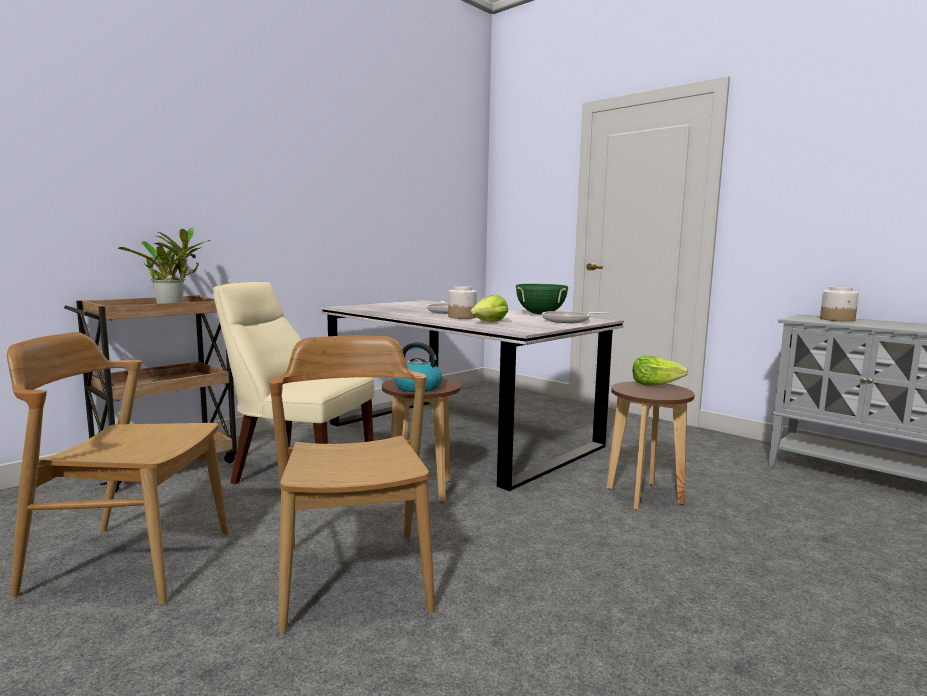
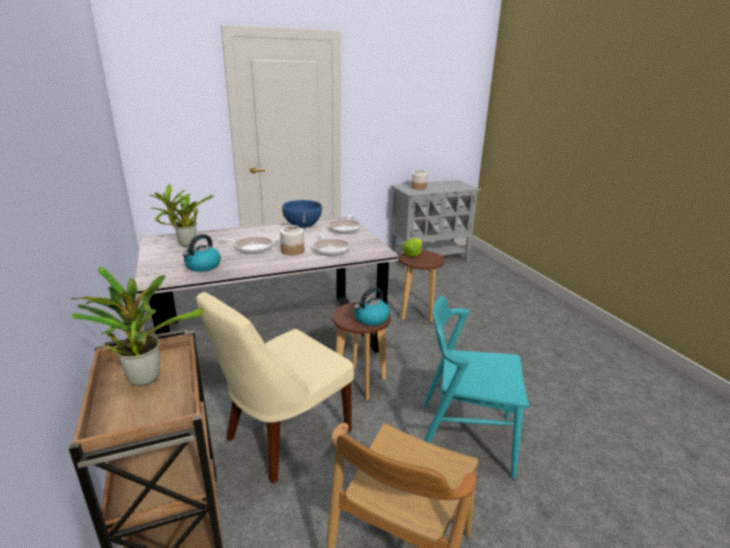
camera: 65 degrees left, 15 degrees up
brown chair [269,336,435,634] -> turquoise chair [423,296,529,479]
lettuce [471,295,508,322] -> frying pan [313,232,351,256]
green cooking pot [516,284,568,315] -> blue cooking pot [277,200,327,228]
none -> potted plant [149,184,214,247]
none -> kettle [183,234,221,272]

